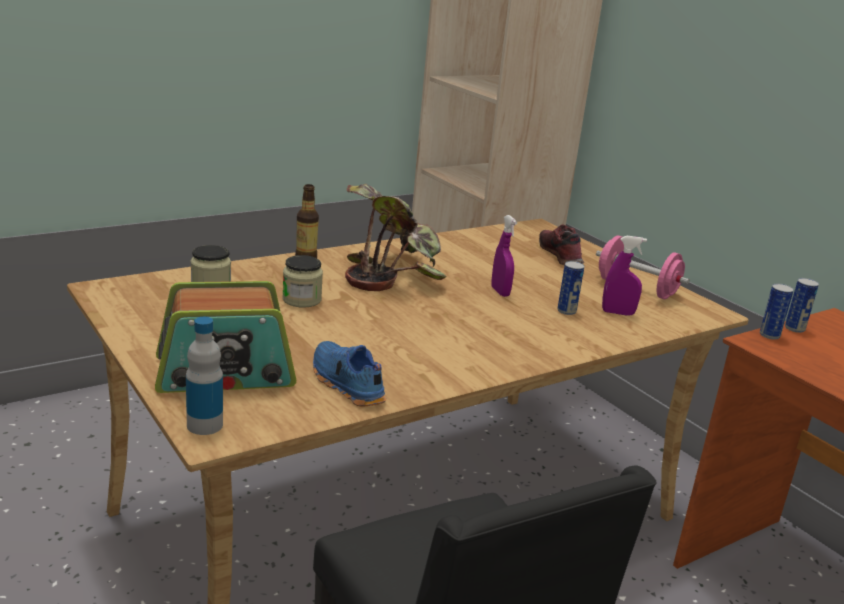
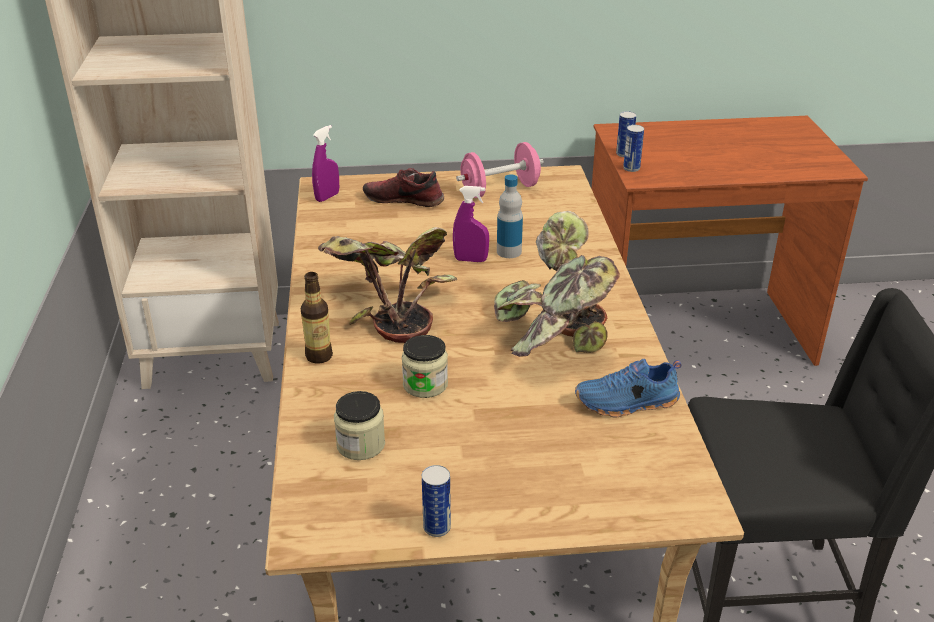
camera: 60 degrees left, 10 degrees up
radio [155,281,296,393] -> none
bottle [186,317,223,435] -> bottle moved to [497,174,523,258]
can [557,261,585,315] -> can moved to [422,465,451,537]
purple spray bottle [602,236,647,316] -> purple spray bottle moved to [312,125,339,202]
none -> potted plant [494,211,620,357]

